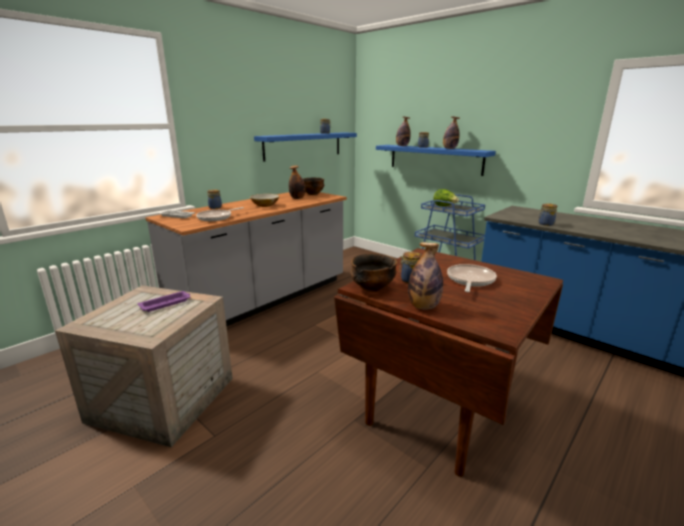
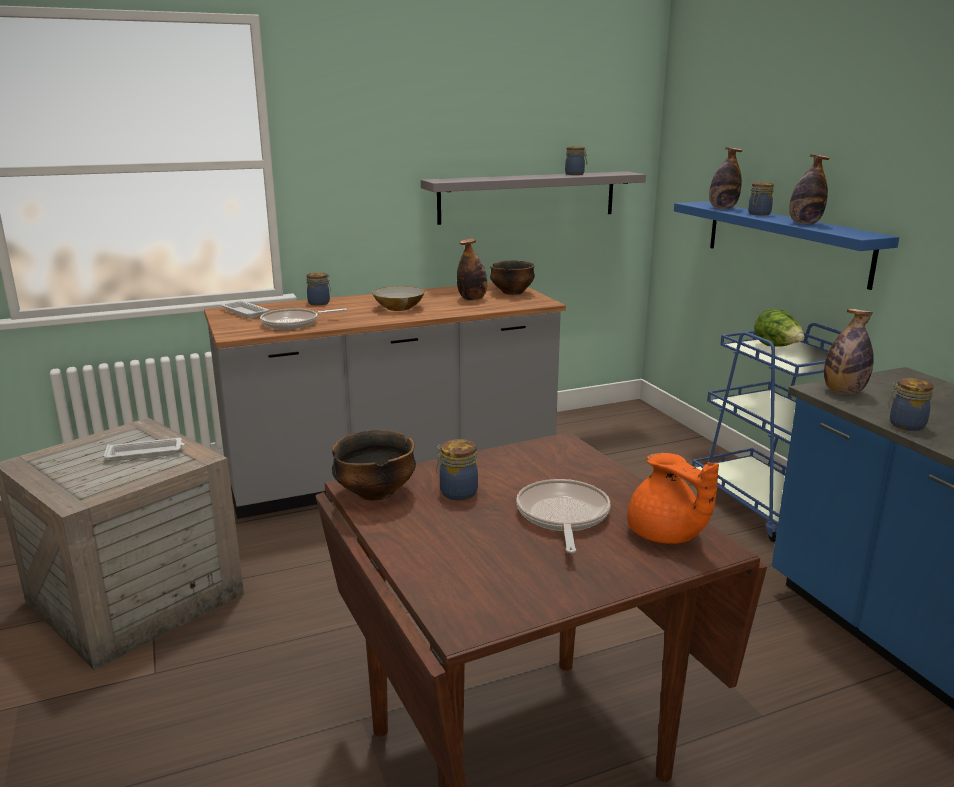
camera: 25 degrees right, 0 degrees up
purple tray [137,291,190,312] -> white tray [103,438,185,461]
blue shelf [254,132,357,161] -> grey shelf [421,171,646,225]
bottle [408,242,443,310] -> bottle moved to [824,309,874,394]
frying pan [447,264,497,292] -> frying pan turned 45 degrees counterclockwise [516,479,610,553]
none -> orange teapot [627,453,719,544]

